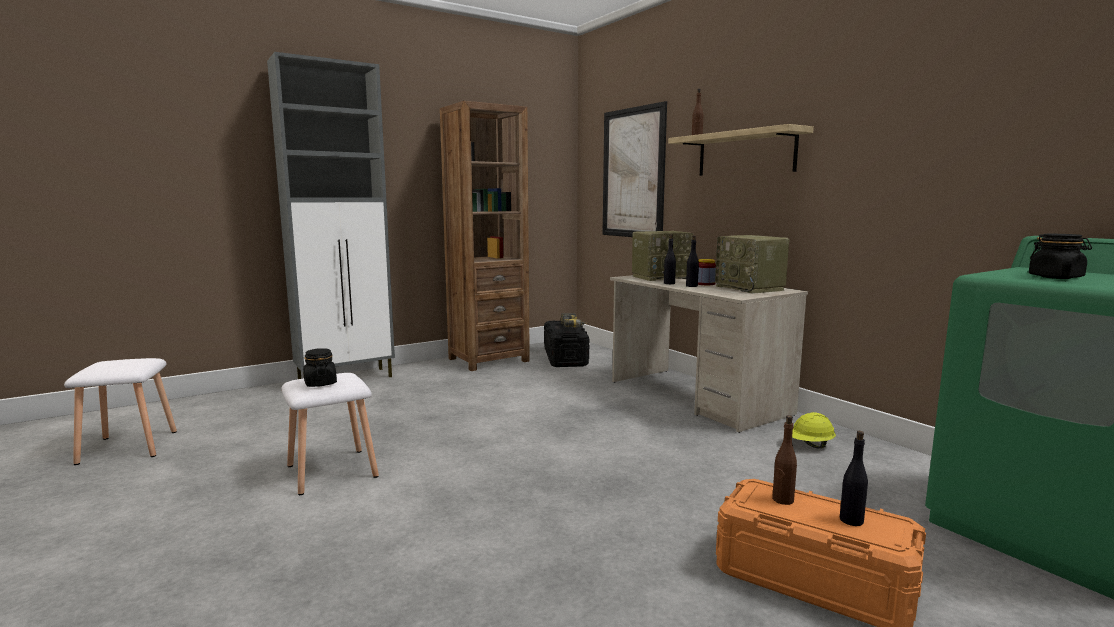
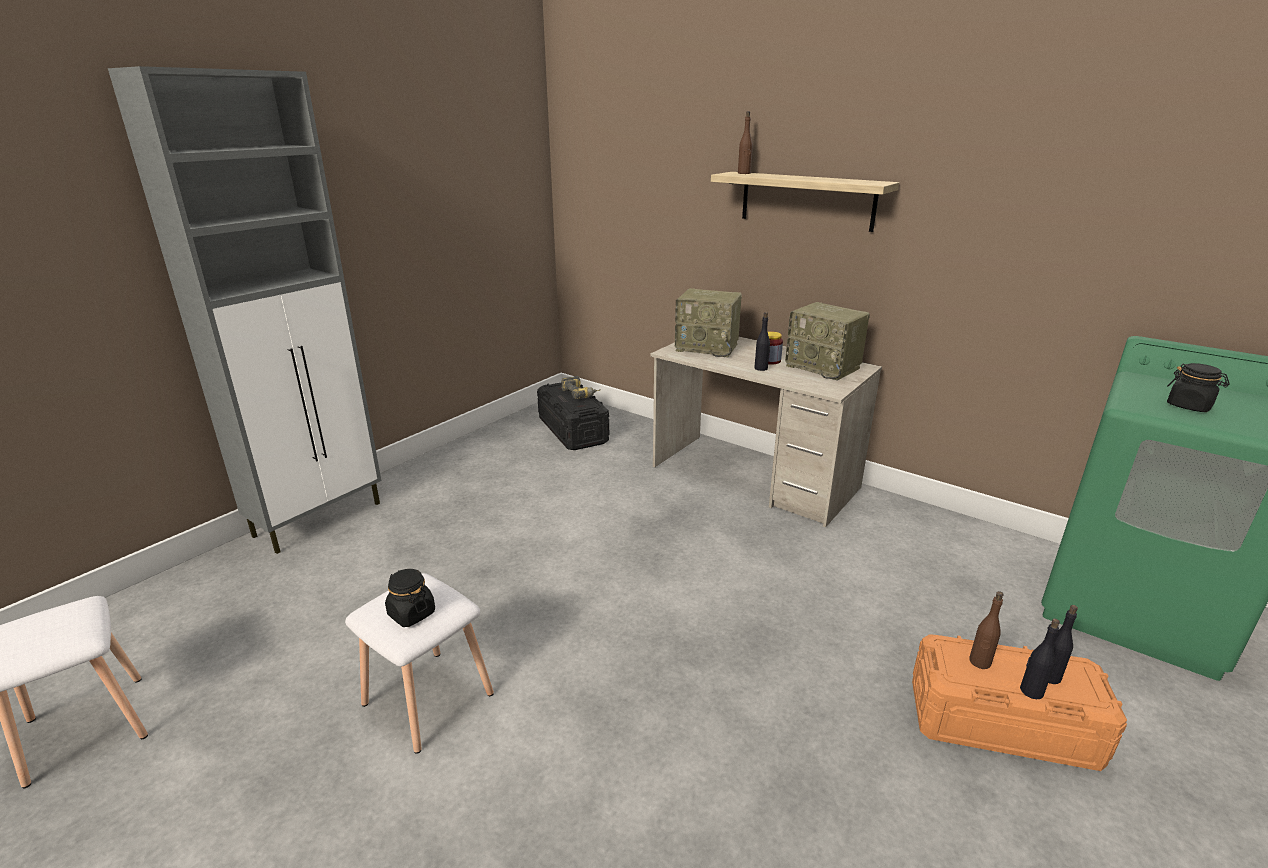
camera: 20 degrees left, 15 degrees up
brown bookcase [440,101,530,371] -> none
picture [603,101,667,237] -> none
radio [632,231,693,281] -> radio turned 60 degrees clockwise [675,288,742,357]
black bottle [664,234,676,284] -> black bottle moved to [1020,619,1060,699]
yellow hard hat [792,412,836,449] -> none

